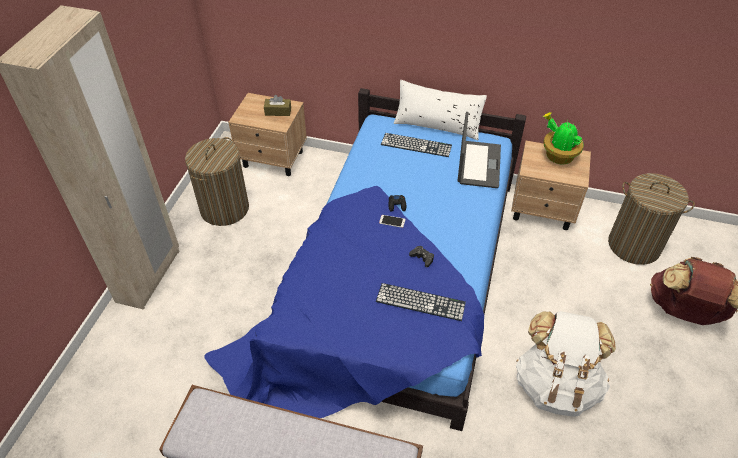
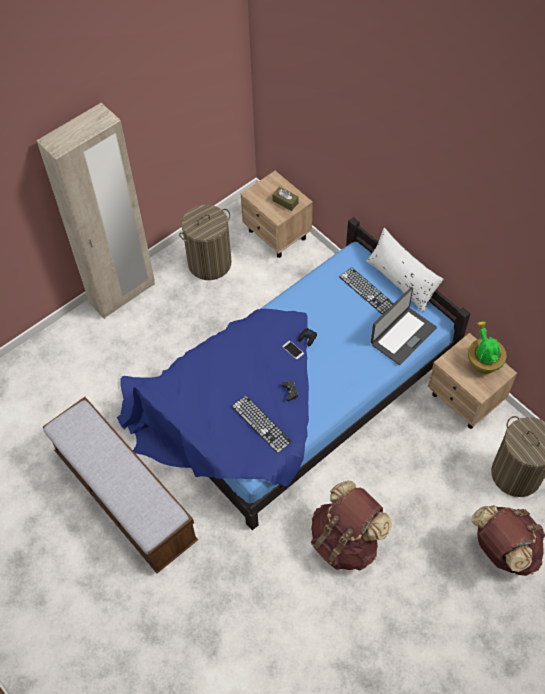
camera: 35 degrees right, 10 degrees up
white backpack [516,311,616,417] -> brown backpack [311,481,392,571]

